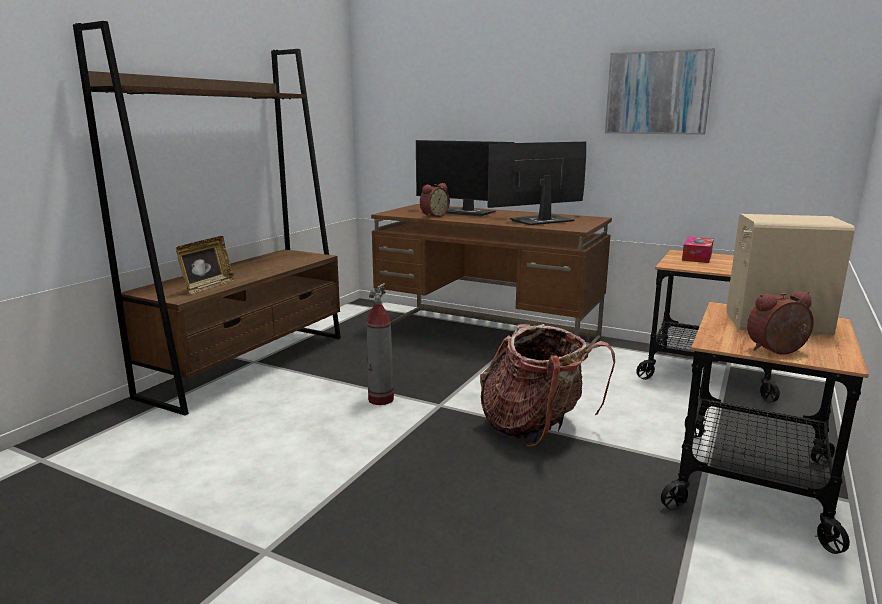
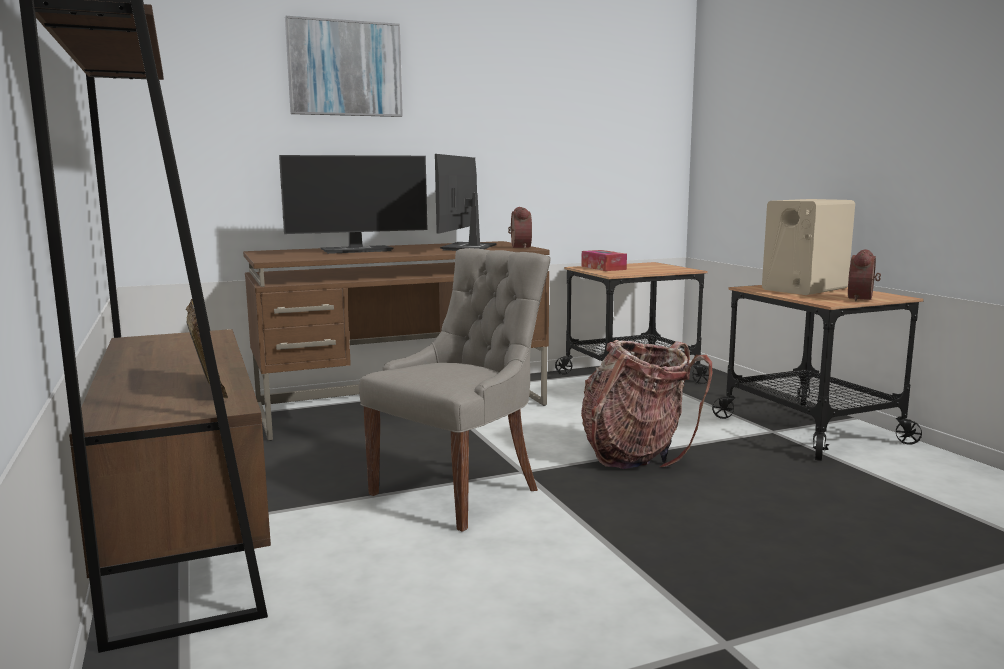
camera: 50 degrees left, 5 degrees down
fire extinguisher [367,283,394,405] -> grey chair [359,248,551,532]
alarm clock [420,183,450,218] -> alarm clock moved to [508,207,532,249]
picture [605,48,715,135] -> picture moved to [285,16,403,117]

